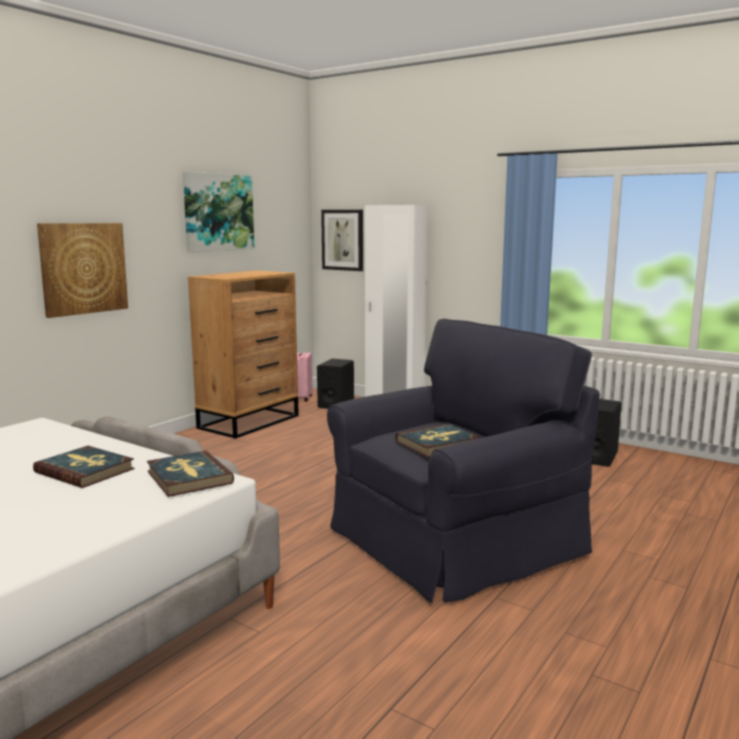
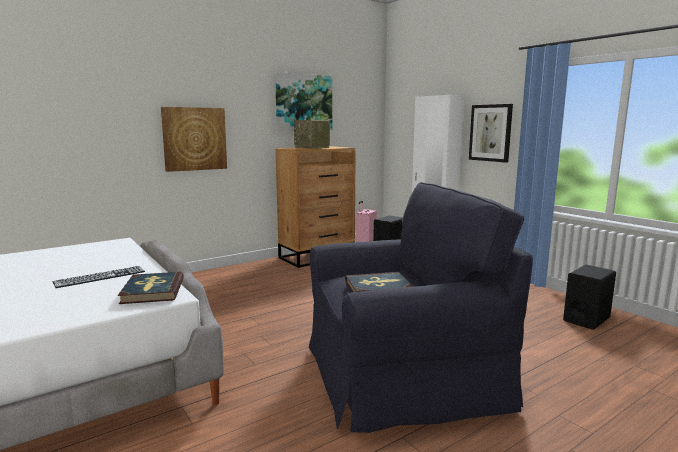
camera: 20 degrees right, 0 degrees up
book [33,446,135,488] -> keyboard [53,266,145,288]
picture [321,210,363,271] -> picture moved to [469,104,513,163]
none -> radio [294,120,330,149]

